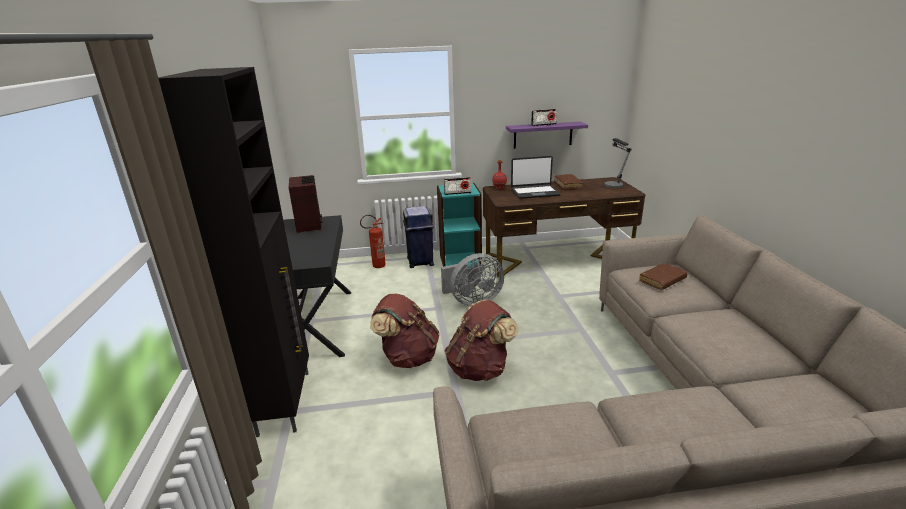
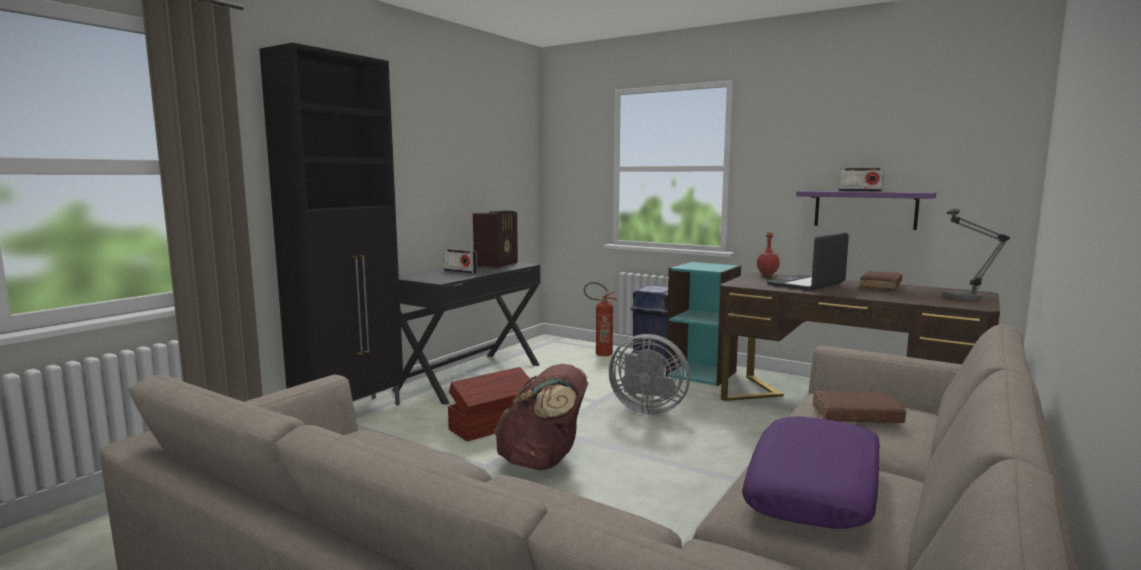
camera: 40 degrees right, 15 degrees down
brown backpack [370,293,439,368] -> brown storage box [448,367,532,441]
radio [444,177,471,195] -> radio moved to [443,249,477,274]
laptop [511,156,561,199] -> laptop turned 105 degrees clockwise [767,233,849,291]
none -> purple pillow [742,416,880,529]

